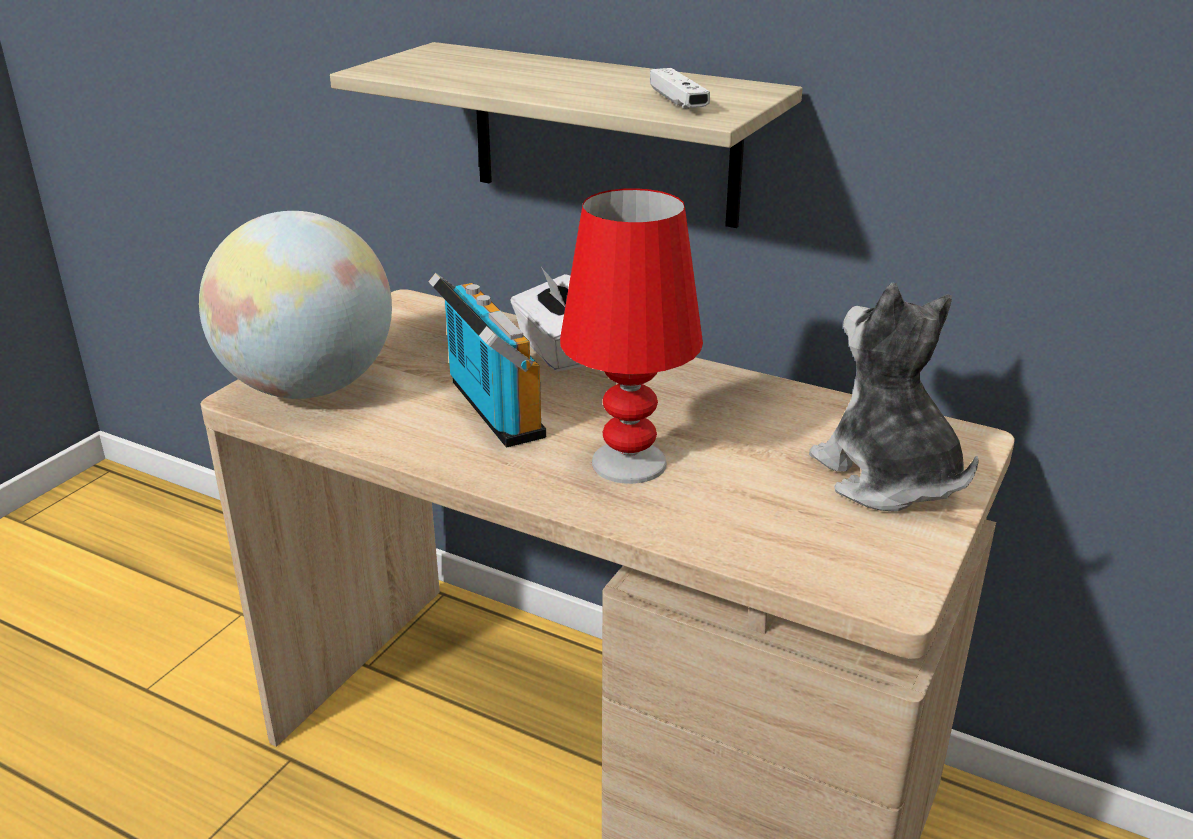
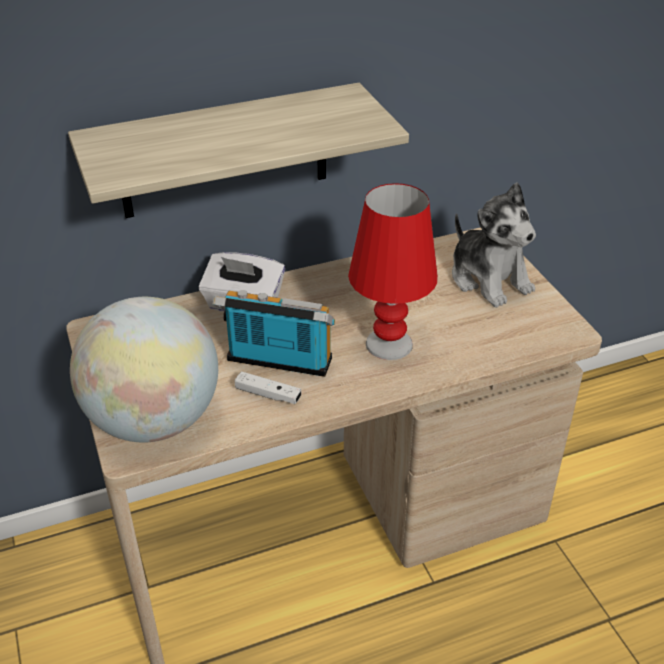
camera: 50 degrees left, 10 degrees up
white game controller [650,68,710,109] -> white game controller moved to [234,371,301,404]
plush toy [809,283,979,511] -> plush toy turned 135 degrees counterclockwise [452,182,536,308]

